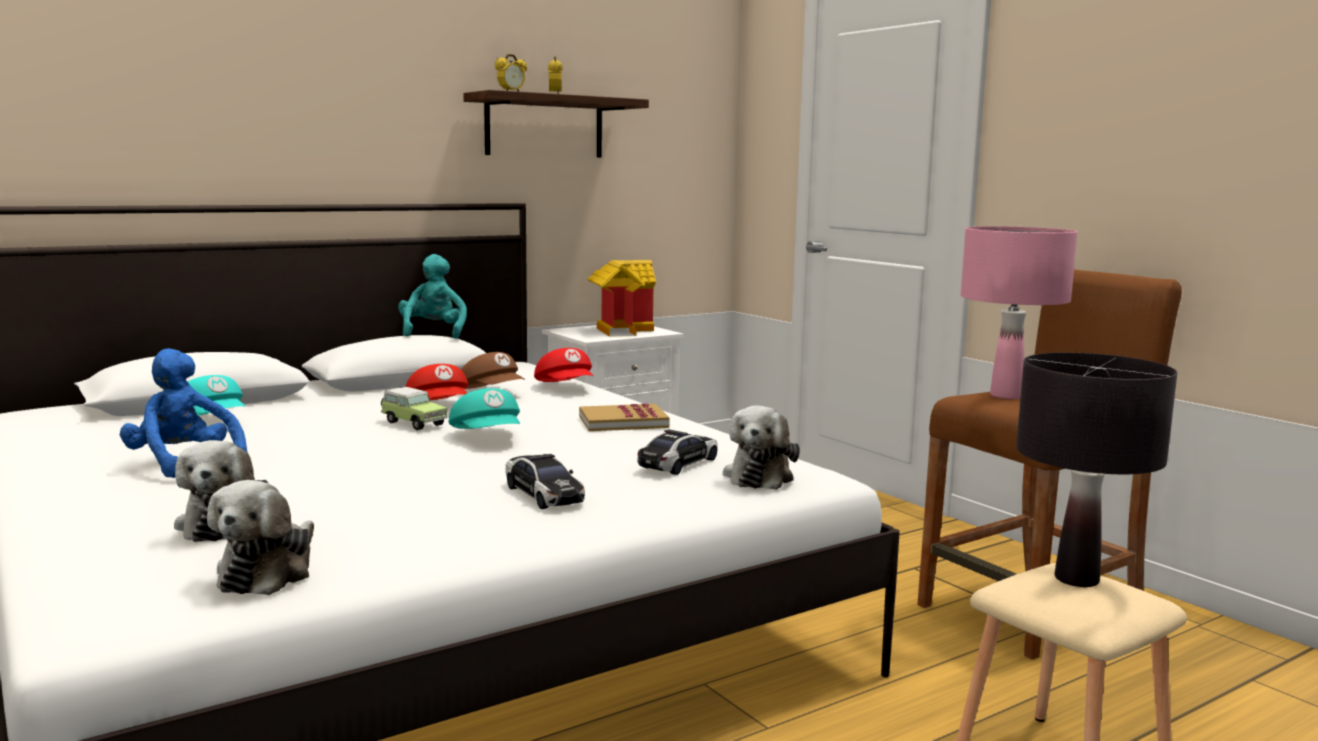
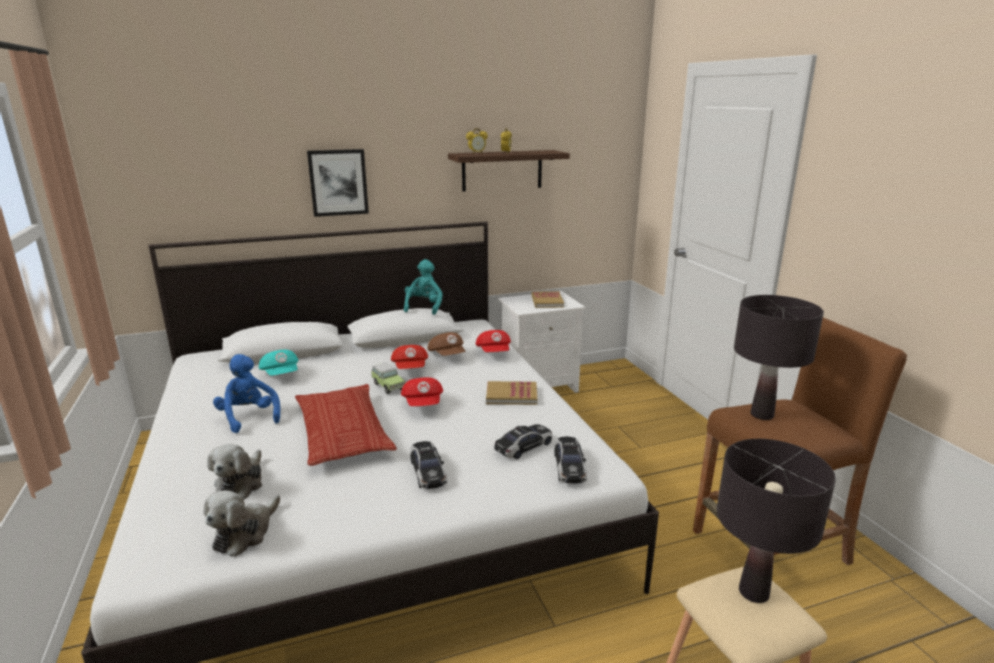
camera: 15 degrees right, 10 degrees up
turquoise cap [449,388,520,429] -> red cap [401,377,443,406]
toy house [587,260,656,337] -> book [532,291,564,308]
plush toy [723,405,800,490] -> toy car [554,437,587,484]
pink table lamp [961,226,1078,399] -> black table lamp [734,295,824,420]
none -> pillow [295,384,397,466]
none -> picture [307,149,369,217]

